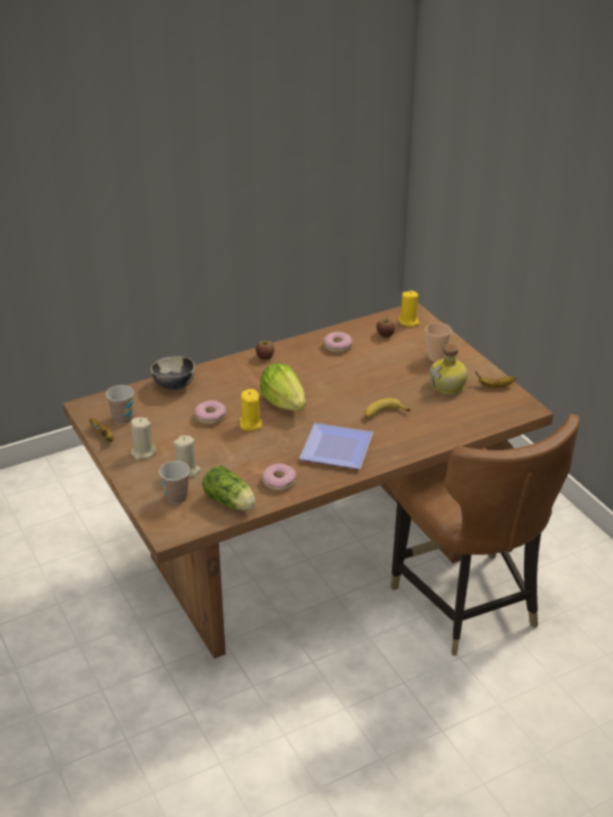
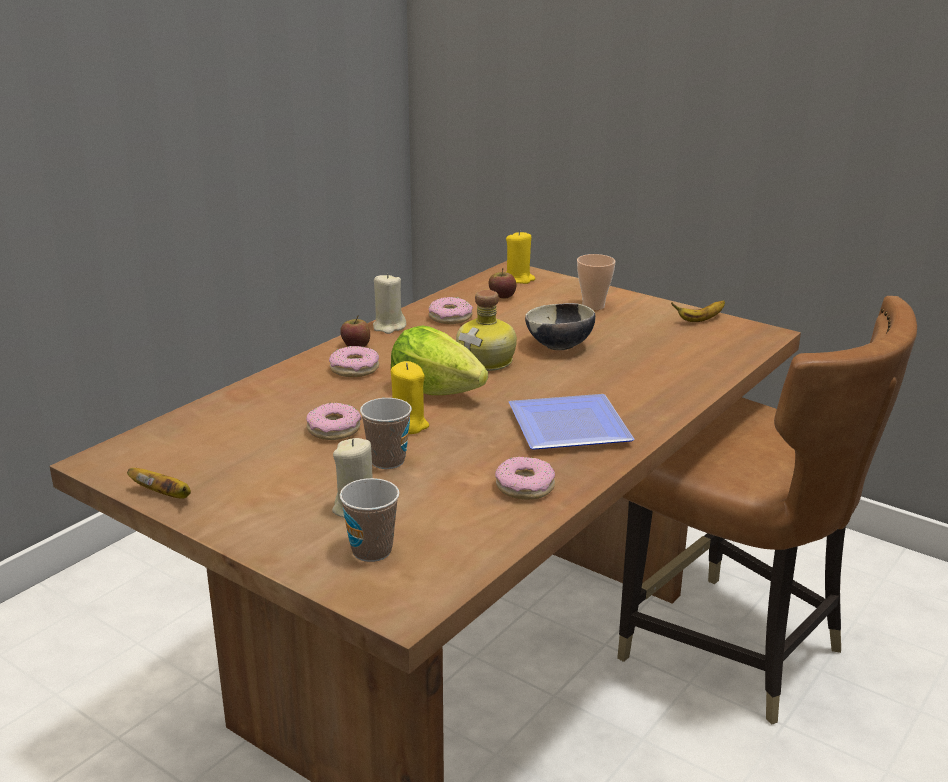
camera: 25 degrees left, 10 degrees down
cup [106,385,134,424] -> cup moved to [360,398,412,469]
beige candle [131,417,156,460] -> beige candle moved to [373,273,406,334]
bowl [151,356,195,390] -> bowl moved to [525,303,595,350]
lettuce [202,466,256,510] -> none
banana [364,398,410,419] -> none
bottle [429,344,468,394] -> bottle moved to [456,290,517,371]
none -> donut [329,346,379,377]

